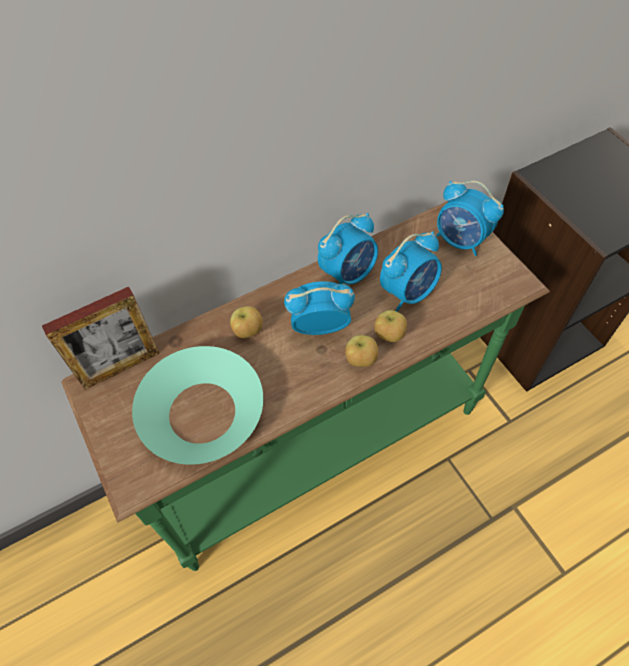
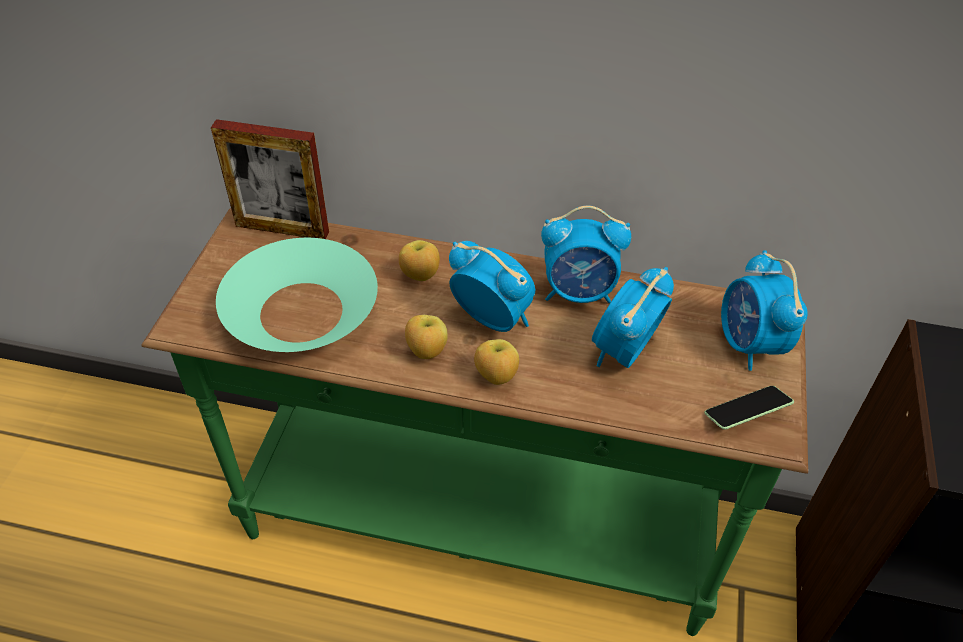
camera: 40 degrees right, 10 degrees down
apple [374,310,407,342] -> apple moved to [405,315,448,359]
alarm clock [380,231,442,312] -> alarm clock turned 120 degrees clockwise [592,267,674,368]
none -> phone [704,386,794,430]

